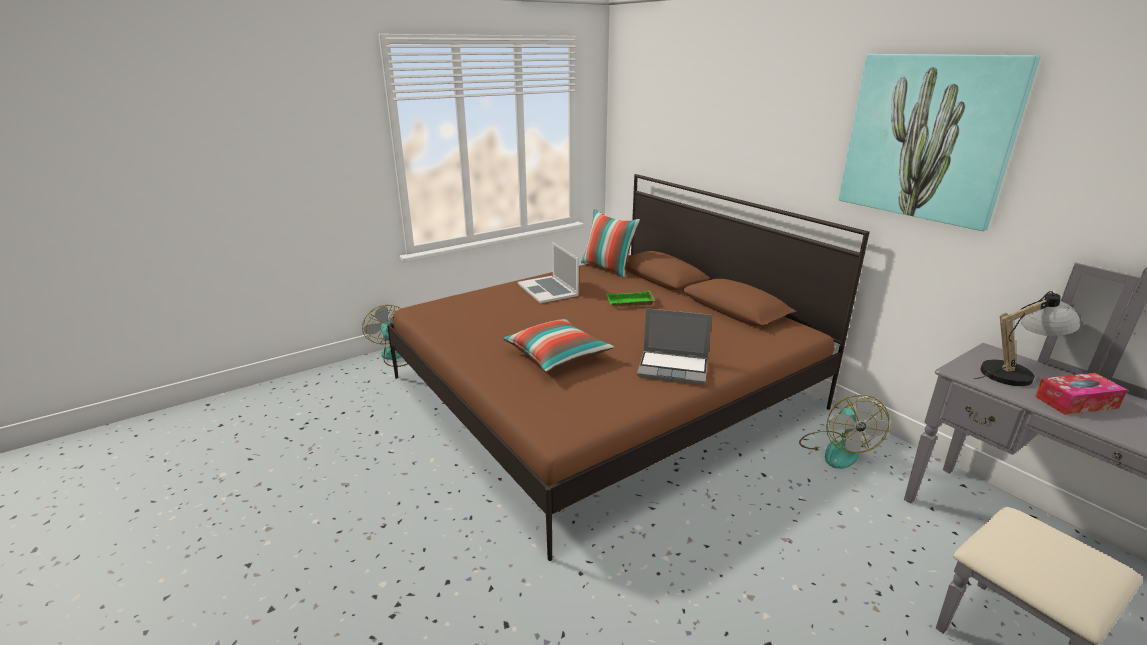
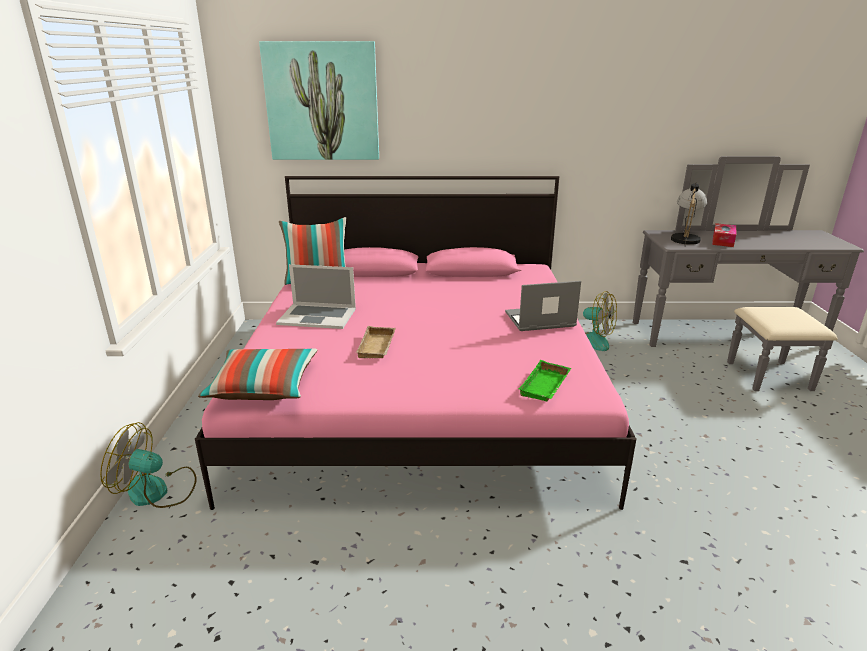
camera: 55 degrees left, 0 degrees up
brown bed [387,174,870,561] -> pink bed [195,176,637,510]
pillow [503,319,614,372] -> pillow moved to [198,349,318,400]
green tray [606,291,655,306] -> green tray moved to [518,360,571,401]
laptop [637,308,712,385] -> laptop turned 150 degrees counterclockwise [505,281,581,331]
picture [839,54,1041,231] -> picture moved to [259,41,379,160]
none -> beige tray [356,326,396,358]

